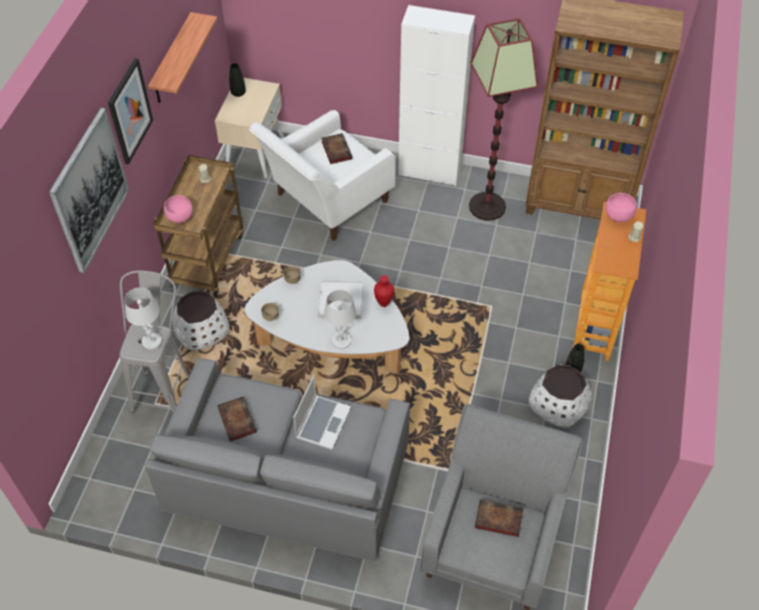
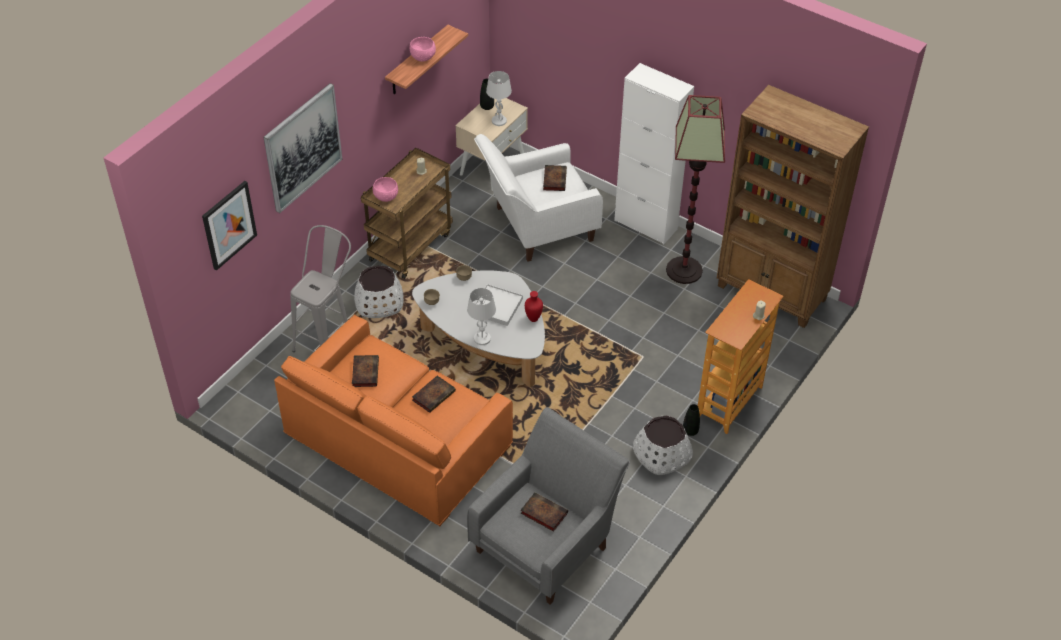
camera: 20 degrees right, 5 degrees down
picture [108,58,153,165] -> picture moved to [202,181,257,271]
white table lamp [124,287,162,350] -> white table lamp moved to [486,71,512,126]
grey sofa [145,358,410,562] -> orange sofa [274,315,513,526]
laptop [293,375,351,450] -> book [412,376,456,413]
pink bowl [606,193,637,222] -> pink bowl moved to [410,37,436,62]

